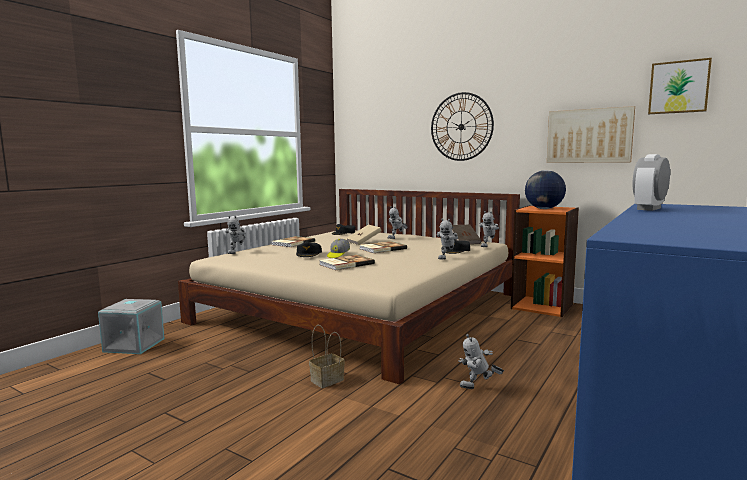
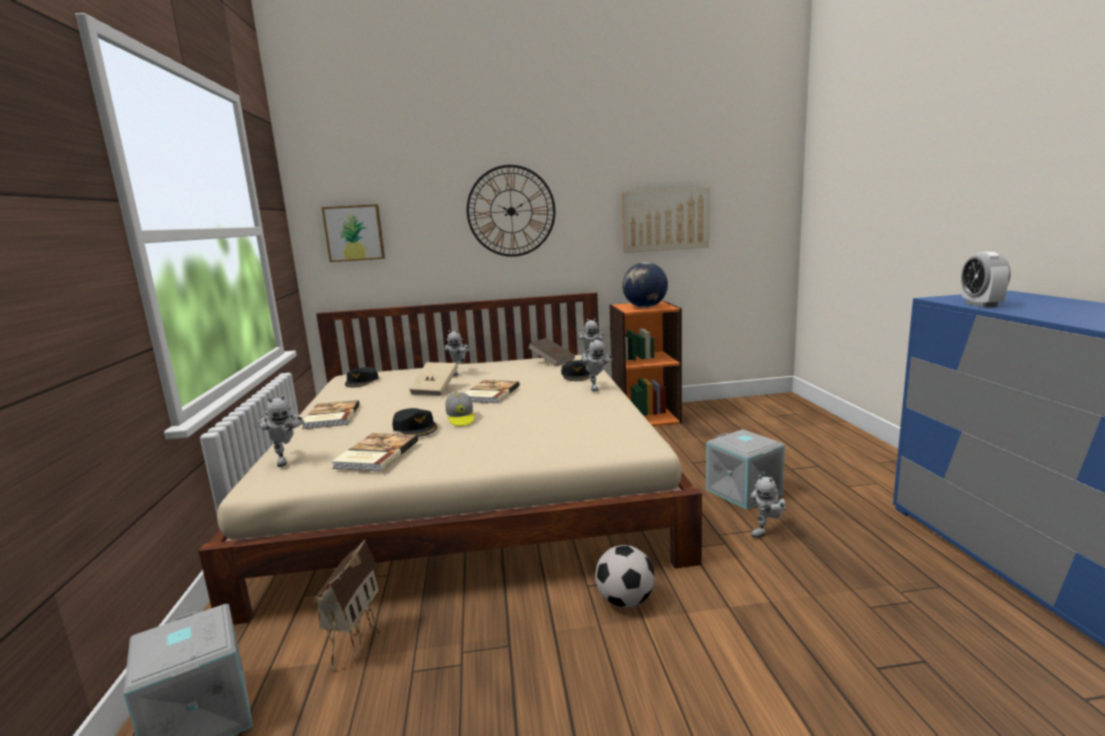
camera: 40 degrees left, 5 degrees up
basket [309,325,345,388] -> football [595,545,655,607]
book [319,255,375,270] -> book moved to [331,433,418,472]
picture [648,58,712,114] -> picture moved to [322,204,385,262]
none -> toy house [311,539,381,672]
none -> grey storage box [706,429,785,510]

